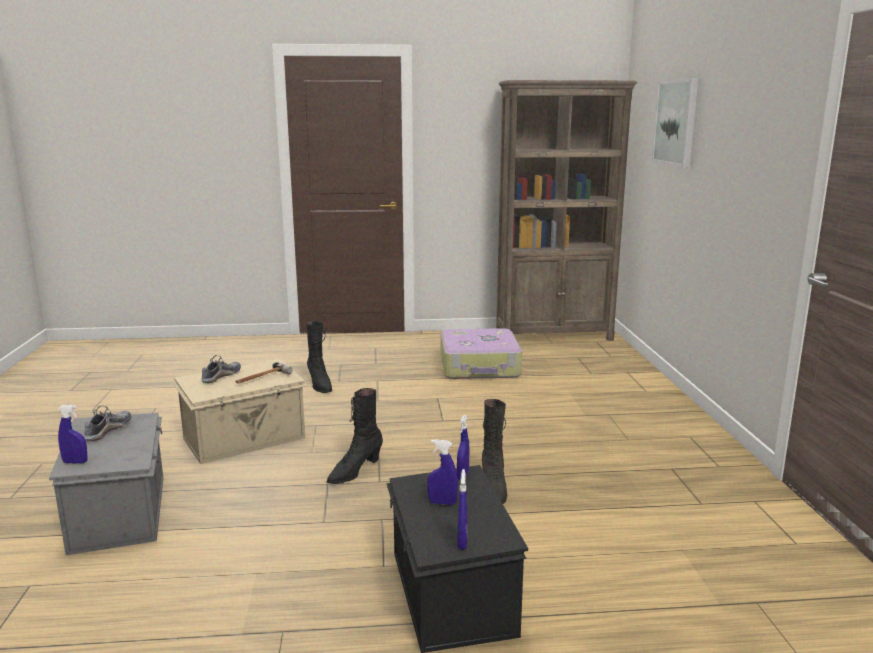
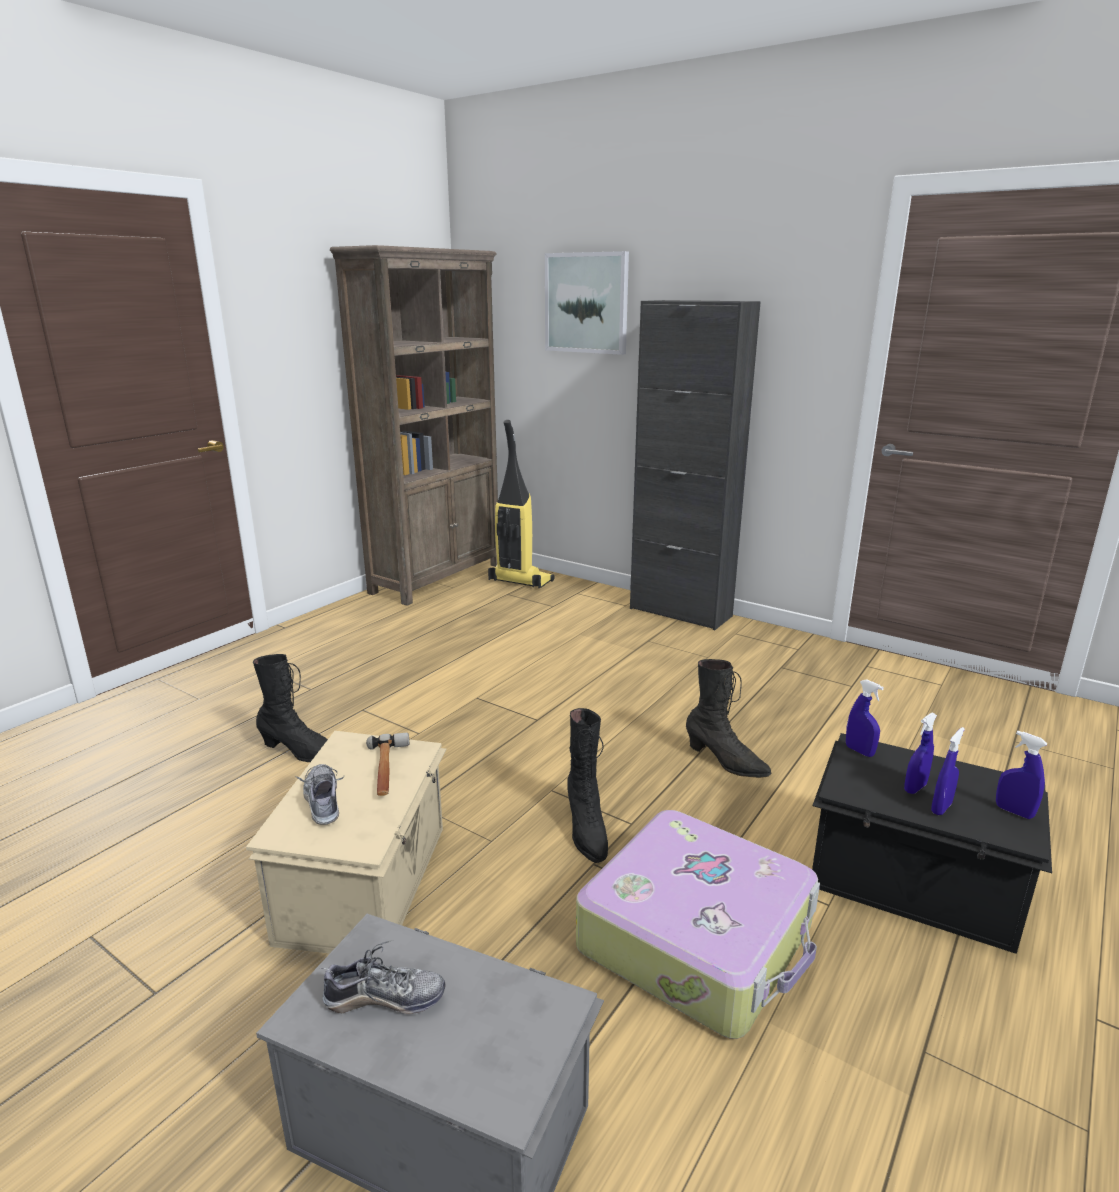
camera: 50 degrees left, 5 degrees up
blue spray bottle [58,405,87,464] -> blue spray bottle moved to [931,727,965,815]
shoe [84,406,131,441] -> shoe turned 120 degrees clockwise [321,940,446,1014]
suitcase [440,328,522,379] -> suitcase moved to [576,810,820,1039]
none -> vacuum cleaner [488,420,554,588]
none -> black cabinet [630,300,761,630]

